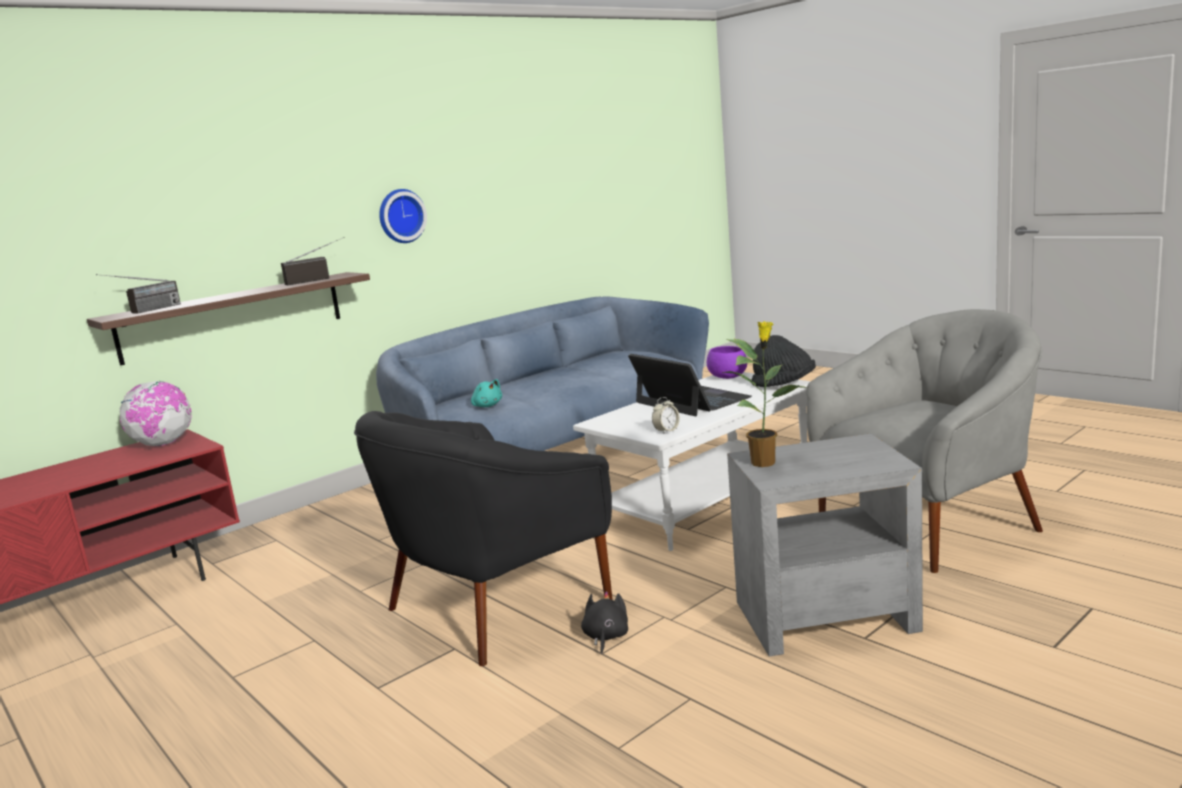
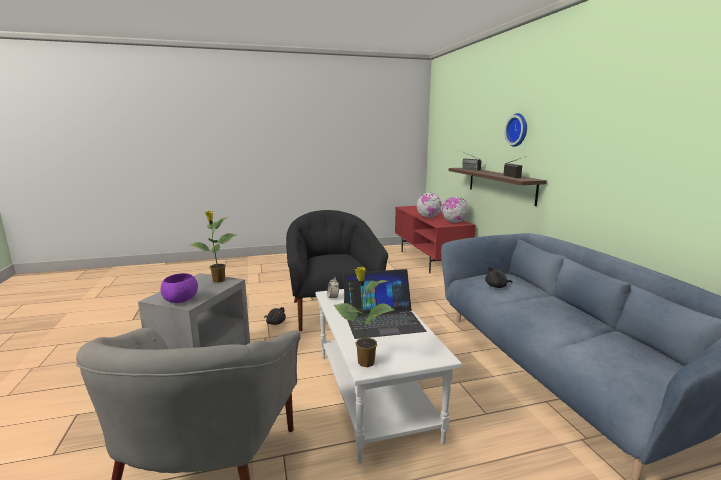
camera: 115 degrees right, 0 degrees up
wall clock [379,189,427,243] -> wall clock moved to [505,113,527,147]
turquoise plush toy [471,379,502,407] -> black plush toy [485,267,513,288]
purple bowl [707,346,747,379] -> purple bowl moved to [161,273,198,303]
black hat [752,335,816,387] -> potted plant [334,266,395,367]
none -> globe [417,193,442,218]

